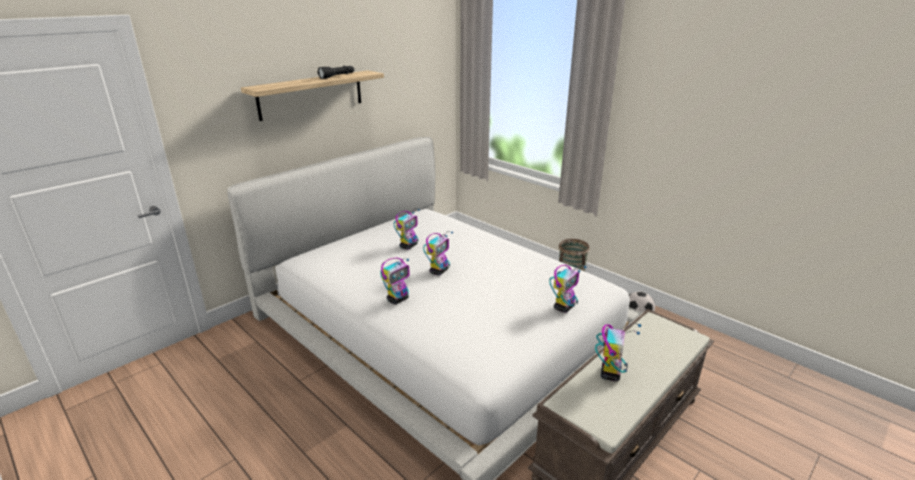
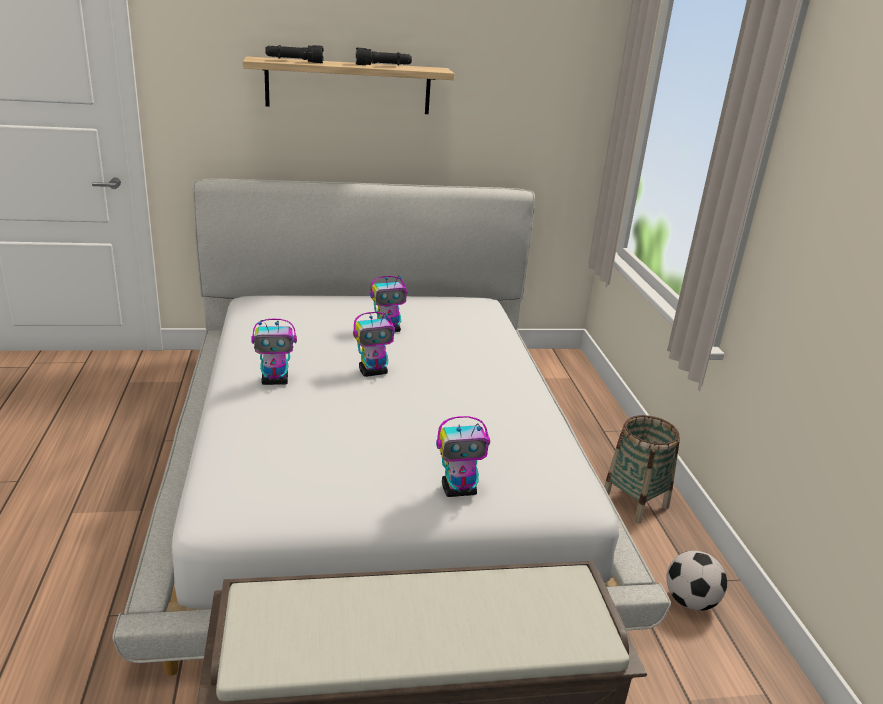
camera: 35 degrees right, 0 degrees up
toy robot [595,323,641,381] -> none
none -> black flashlight [265,45,324,63]

